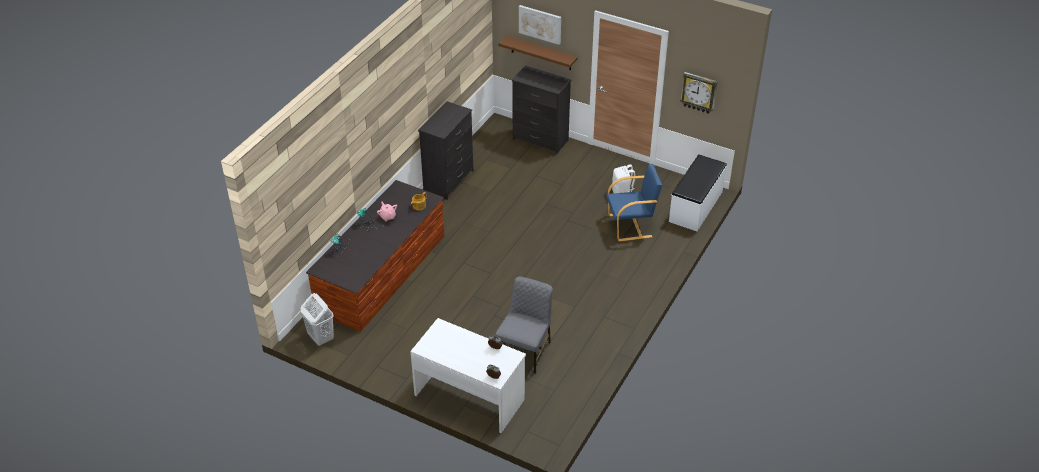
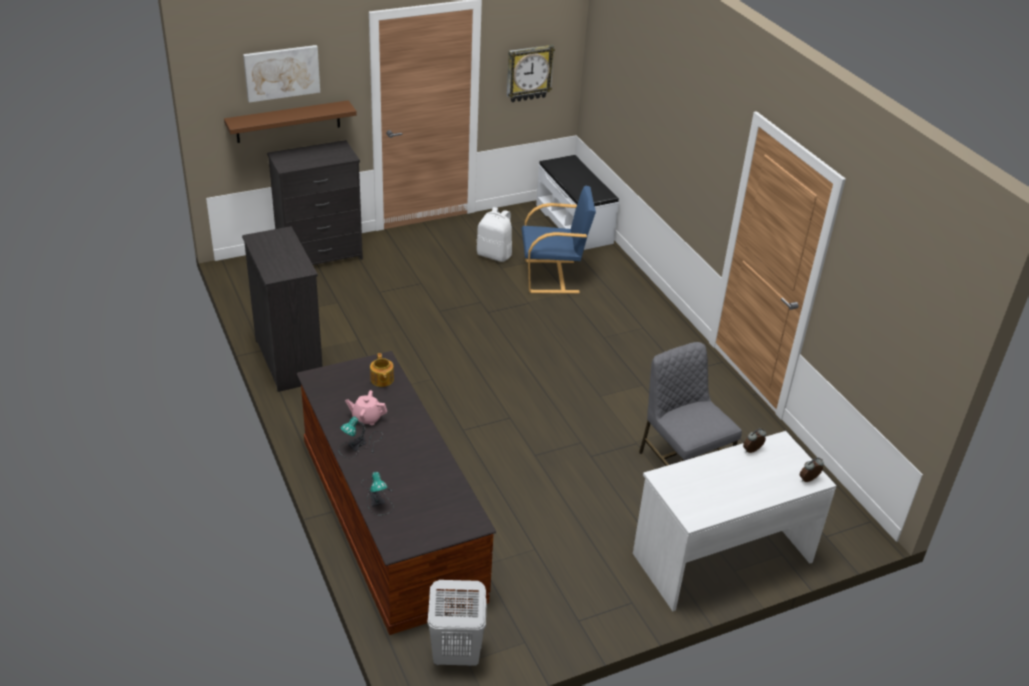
camera: 55 degrees left, 5 degrees down
blue armchair [606,164,662,242] -> blue armchair turned 60 degrees clockwise [522,186,596,293]

